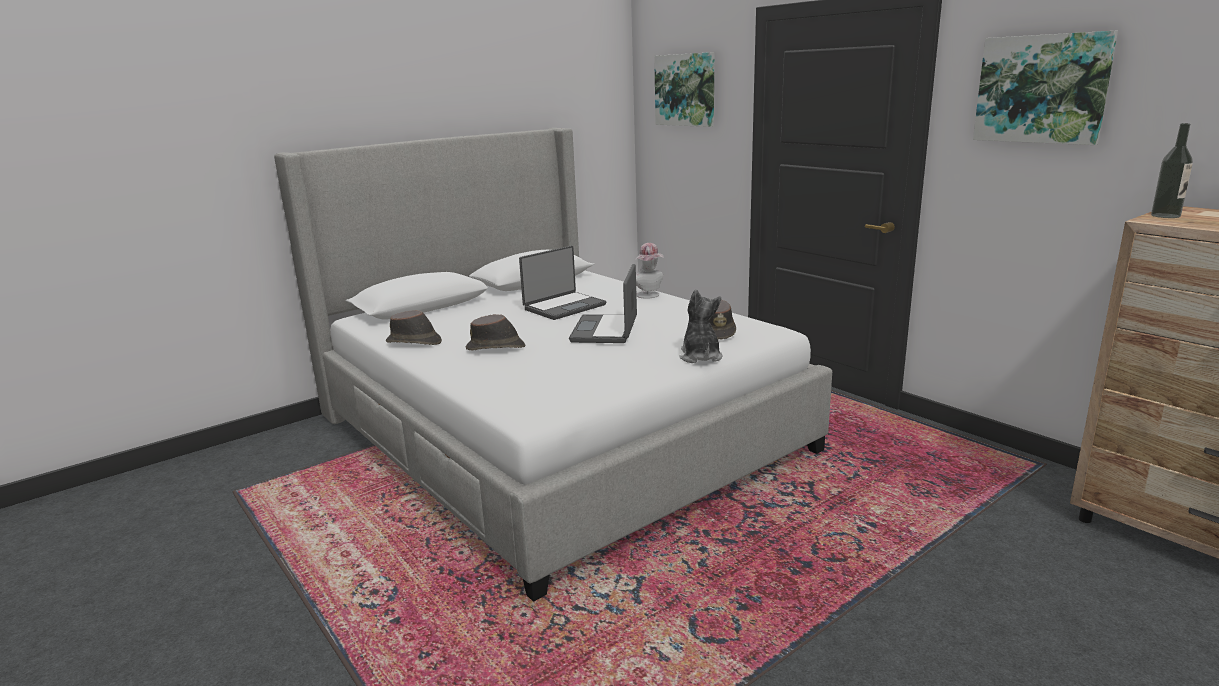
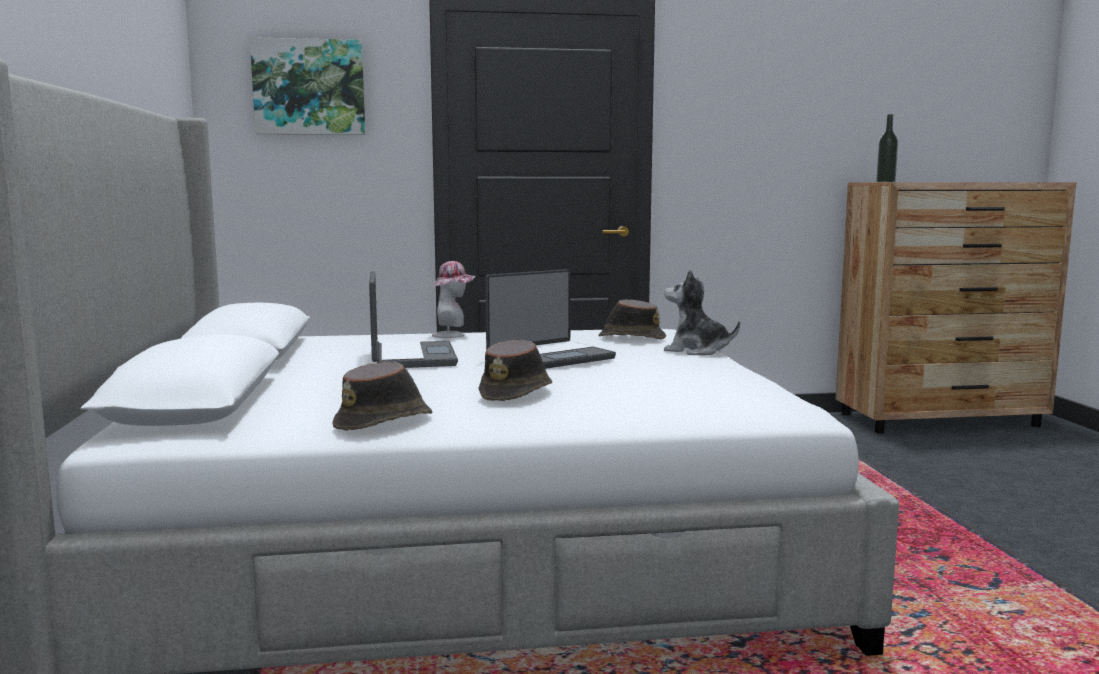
camera: 60 degrees left, 10 degrees down
laptop [569,264,637,343] -> laptop turned 75 degrees counterclockwise [485,269,616,369]
picture [973,31,1118,145] -> none

